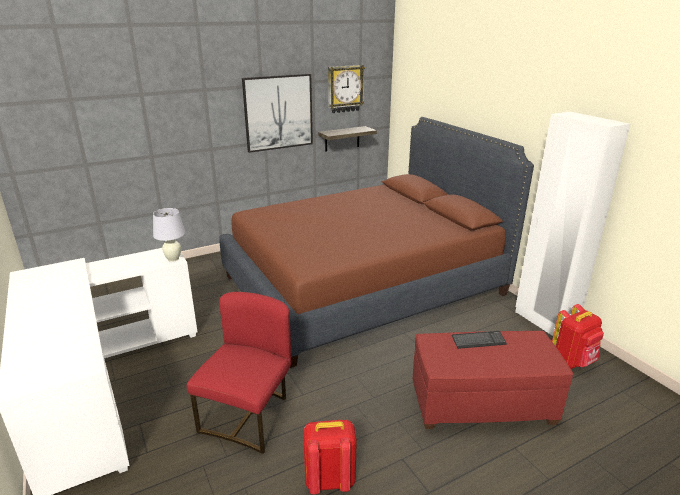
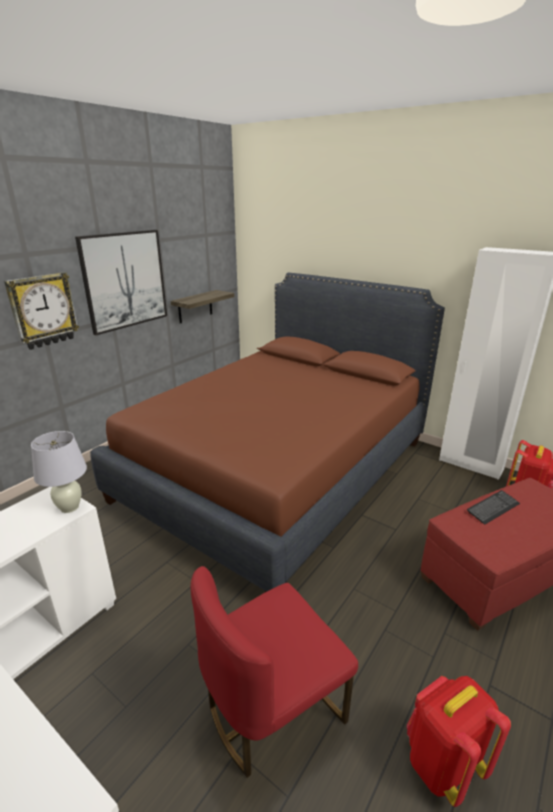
camera: 25 degrees left, 0 degrees up
red chair [187,292,291,454] -> red chair turned 120 degrees counterclockwise [191,566,358,778]
wall clock [328,65,365,113] -> wall clock moved to [4,272,79,350]

